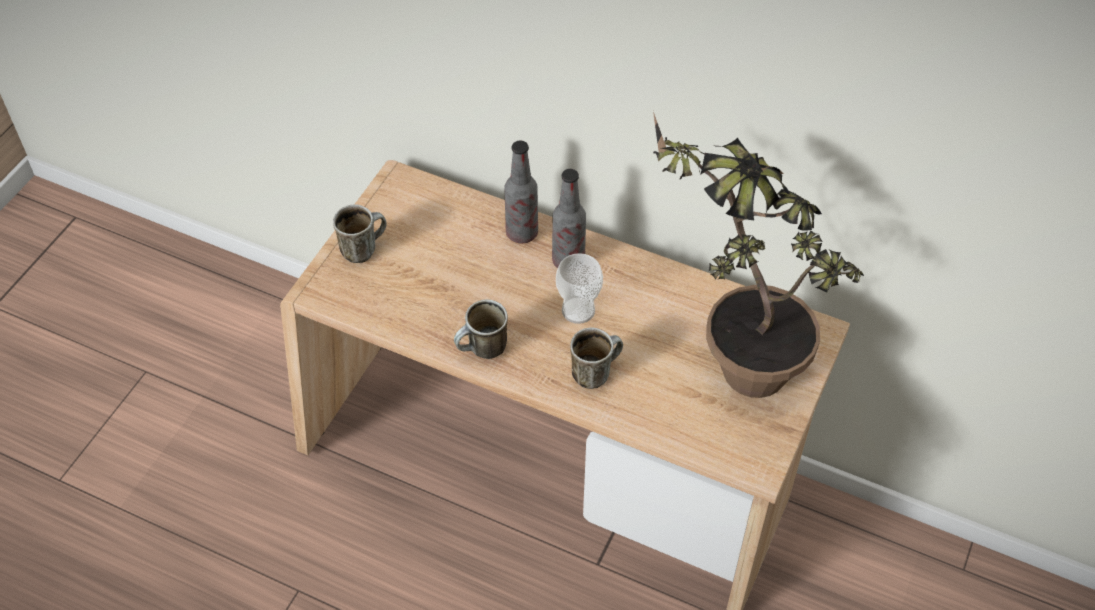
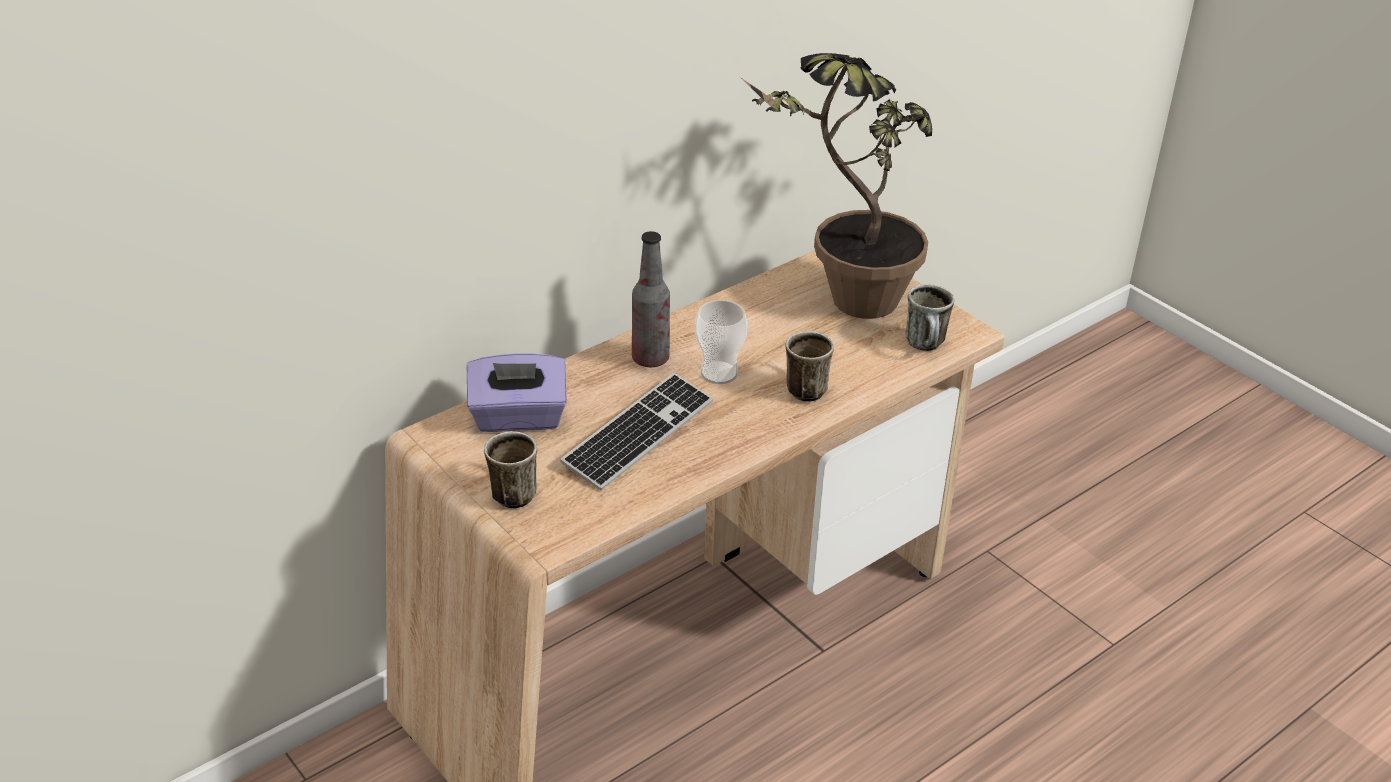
camera: 65 degrees left, 15 degrees down
mug [454,299,508,359] -> mug moved to [906,284,954,351]
bottle [505,141,538,243] -> none
none -> purple tissue box [467,353,567,432]
none -> keyboard [560,373,713,490]

